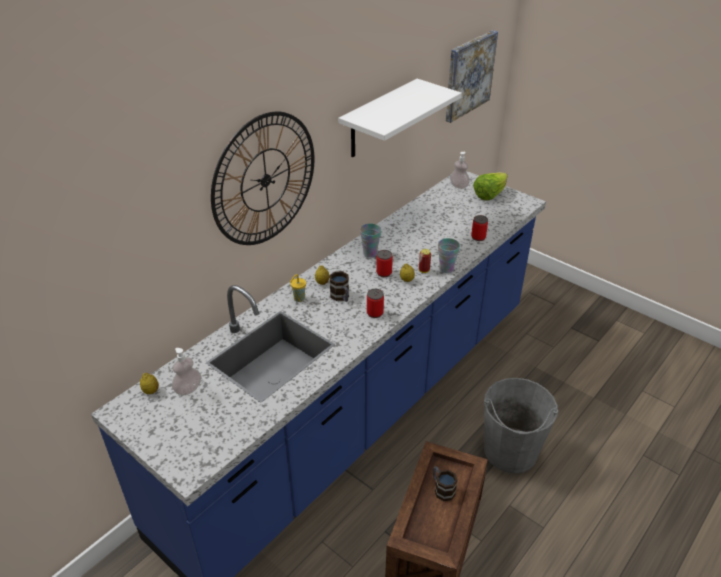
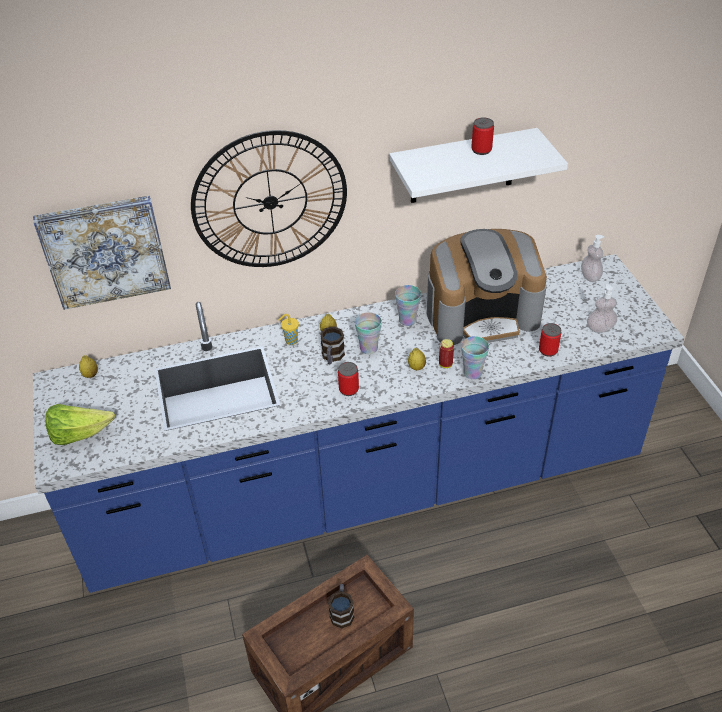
camera: 35 degrees right, 5 degrees up
soap dispenser [172,348,201,395] -> soap dispenser moved to [587,284,617,333]
can [376,250,393,277] -> can moved to [471,118,494,155]
picture [445,30,498,123] -> picture moved to [33,196,171,310]
lettuce [473,172,508,200] -> lettuce moved to [45,404,115,445]
grey bucket [484,378,558,473] -> none
none -> cup [355,312,382,354]
none -> coffee machine [427,229,547,345]

